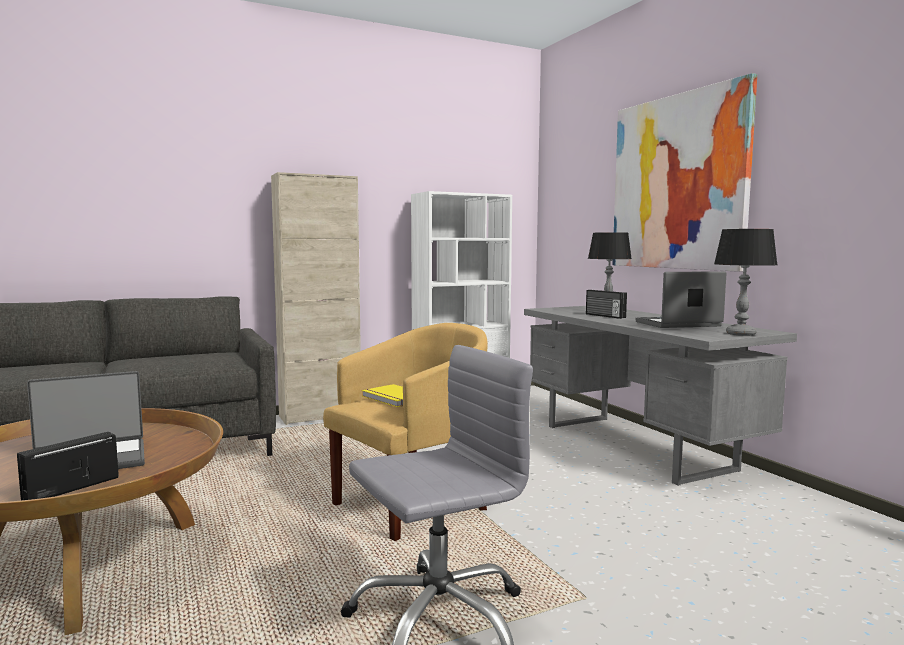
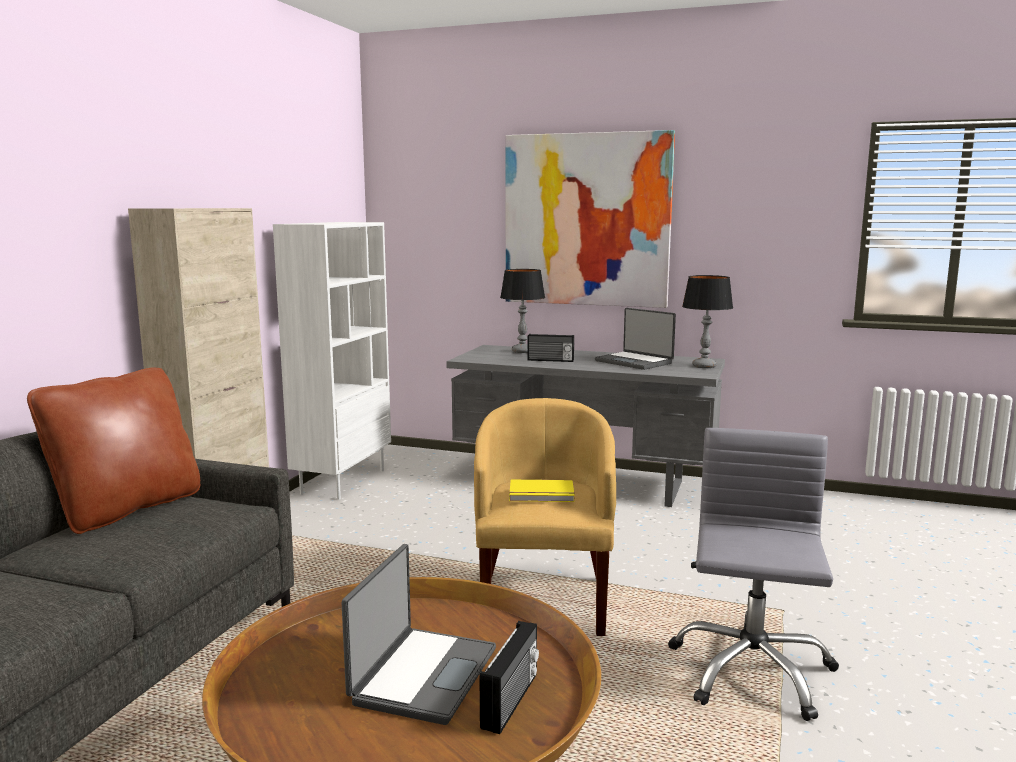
camera: 45 degrees left, 5 degrees up
radio [17,432,119,500] -> radio turned 150 degrees counterclockwise [480,621,539,734]
laptop [635,271,727,328] -> laptop turned 75 degrees counterclockwise [595,308,676,370]
none -> brown pillow [27,368,200,534]

